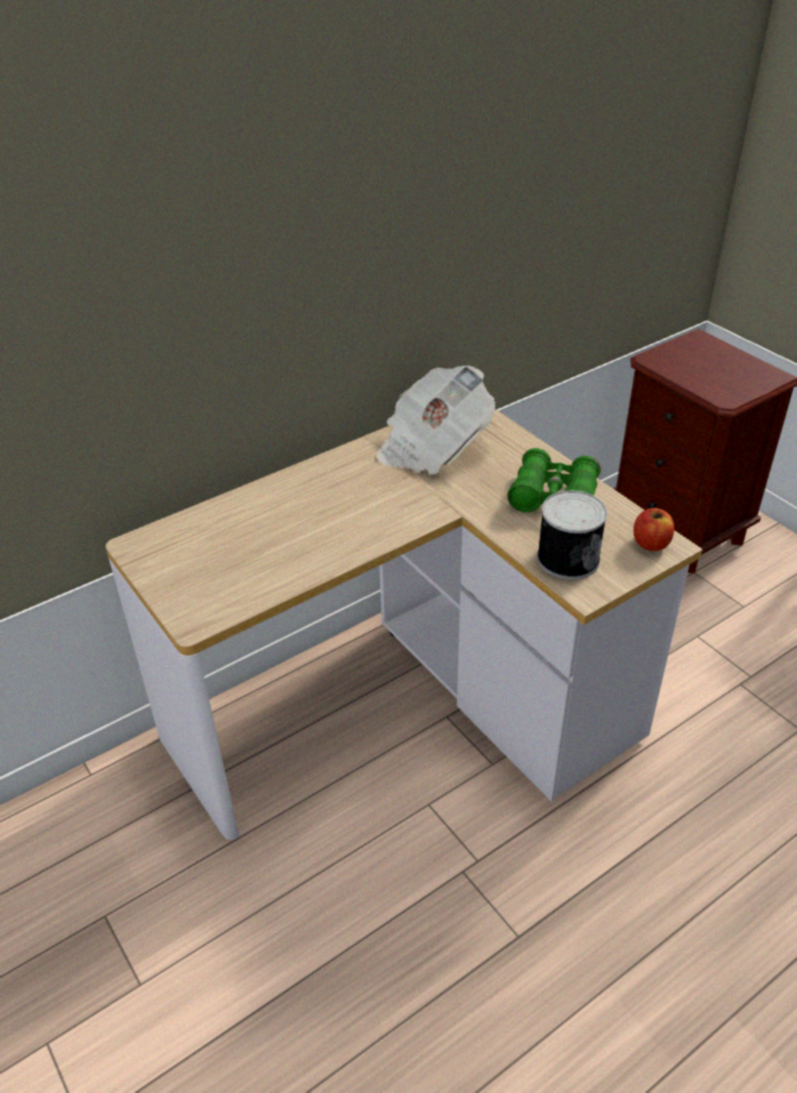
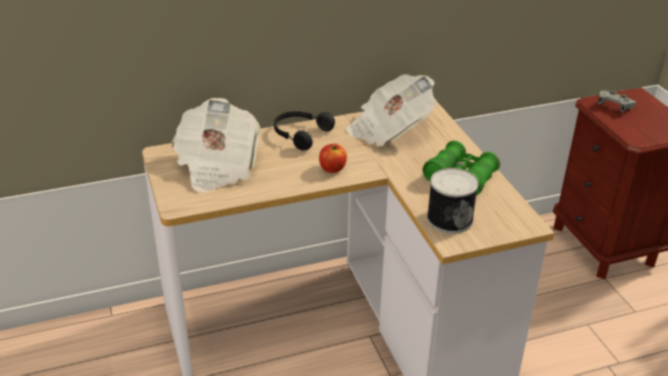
camera: 15 degrees right, 5 degrees down
apple [634,508,674,551] -> apple moved to [319,144,347,173]
none -> newspaper [172,98,261,192]
none -> black headphones [274,111,335,150]
none -> grey game controller [598,91,637,112]

